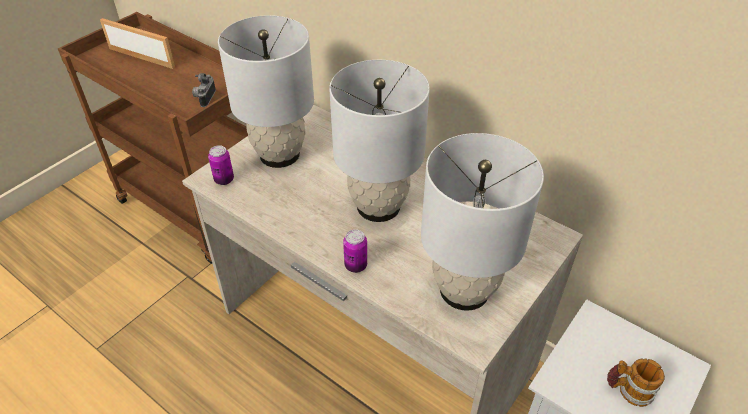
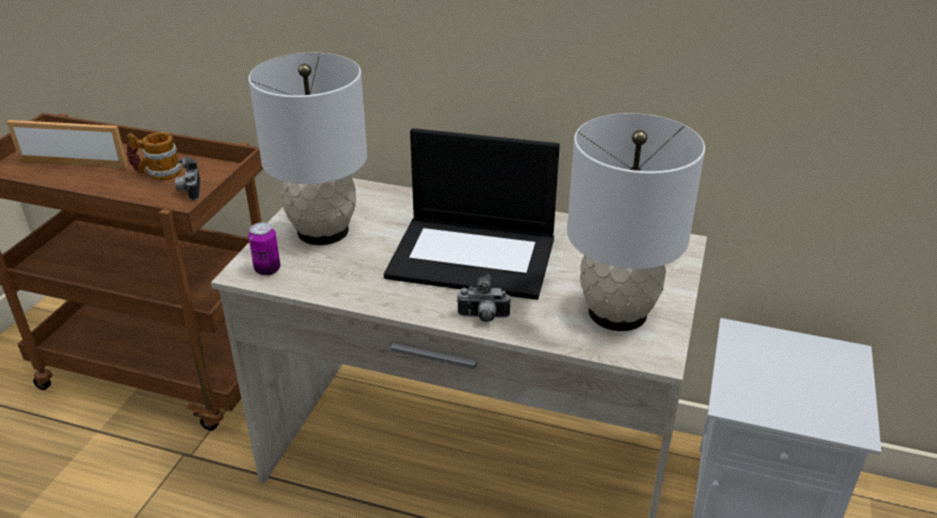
camera: 20 degrees left, 10 degrees down
white table lamp [329,60,430,222] -> laptop [384,128,560,300]
can [343,229,367,273] -> camera [457,274,511,322]
mug [607,358,665,407] -> mug moved to [126,132,182,180]

